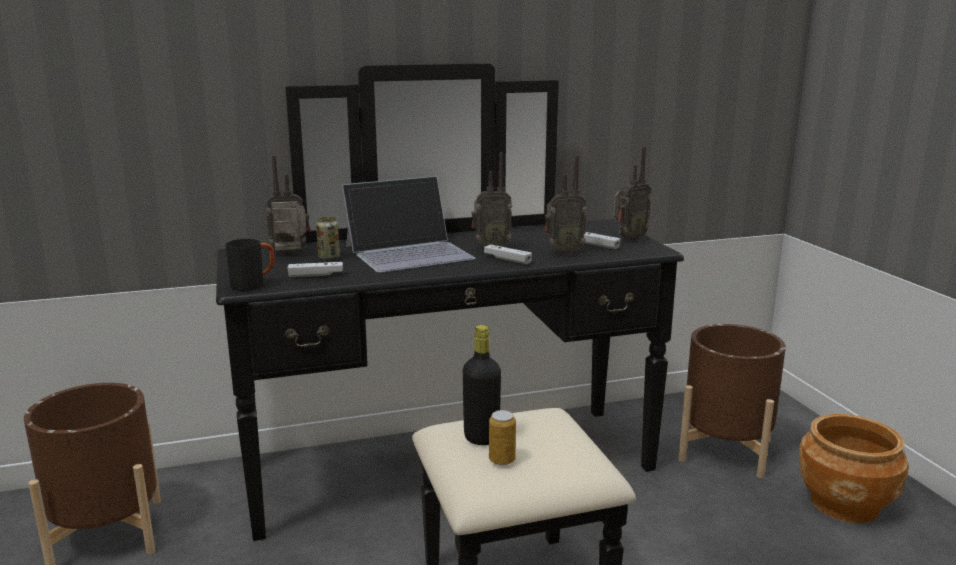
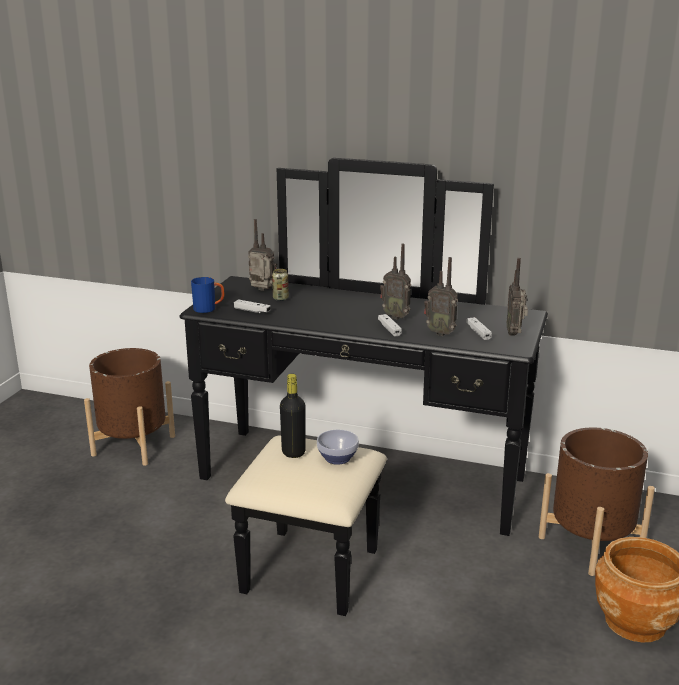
camera: 35 degrees right, 5 degrees up
black mug [225,239,275,291] -> blue mug [191,277,225,313]
laptop [342,176,476,273] -> none
can [489,410,516,465] -> none
radio [613,146,651,241] -> radio turned 90 degrees clockwise [507,258,528,335]
none -> bowl [317,429,359,465]

